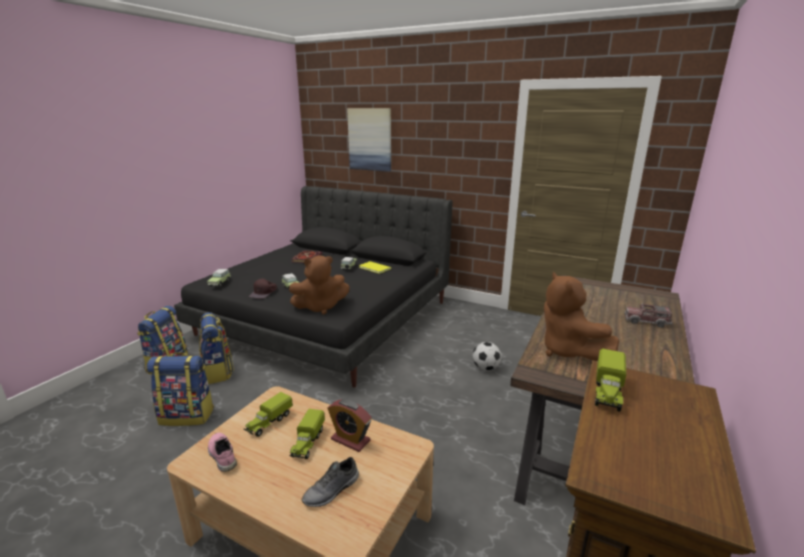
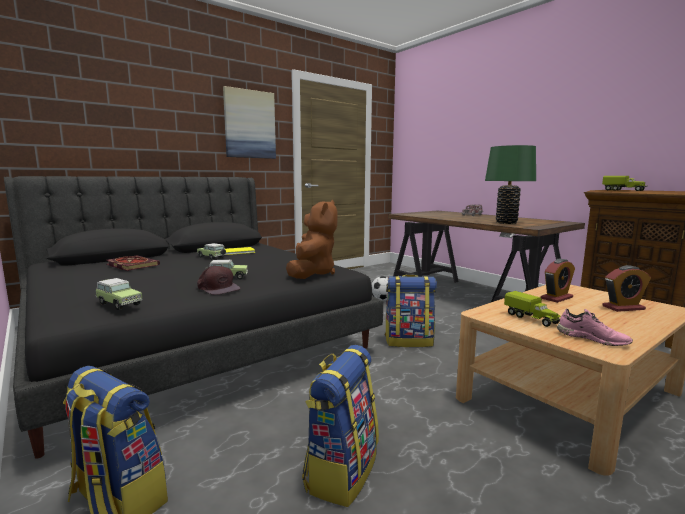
camera: 65 degrees left, 10 degrees down
backpack [199,312,234,384] -> backpack moved to [385,275,437,347]
pink shoe [208,433,237,472] -> pink shoe turned 135 degrees counterclockwise [557,309,633,346]
toy truck [289,409,325,459] -> none
grey shoe [302,457,359,507] -> alarm clock [602,265,651,312]
picture [347,108,391,172] -> picture moved to [223,86,276,159]
brown plush toy [544,272,619,361] -> green table lamp [485,145,536,224]

